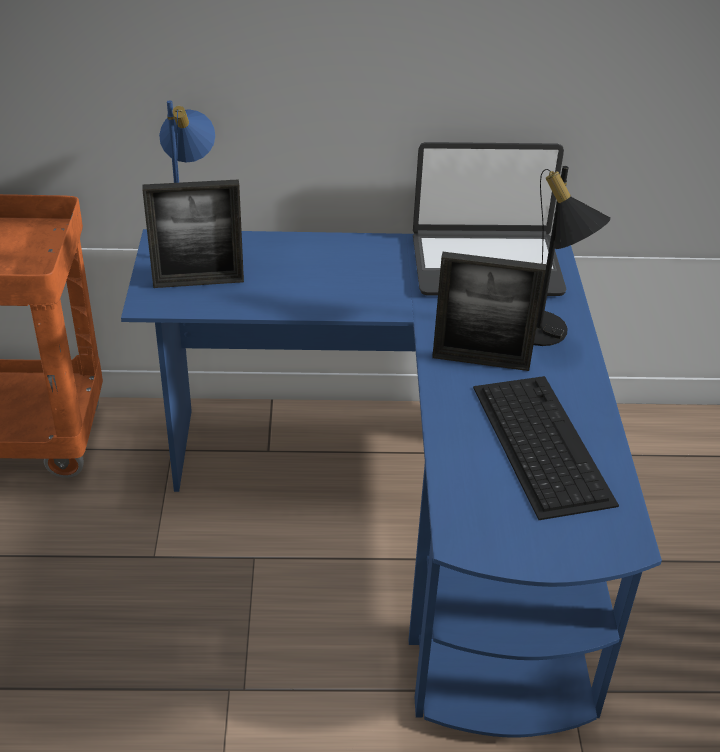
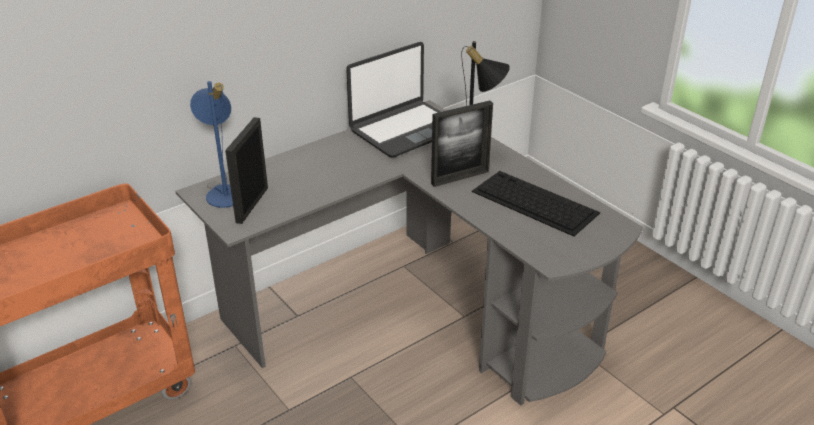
camera: 35 degrees left, 5 degrees down
blue desk [121,229,662,738] -> grey desk [175,100,643,406]
picture frame [142,179,244,288] -> picture frame turned 150 degrees clockwise [225,117,268,224]

